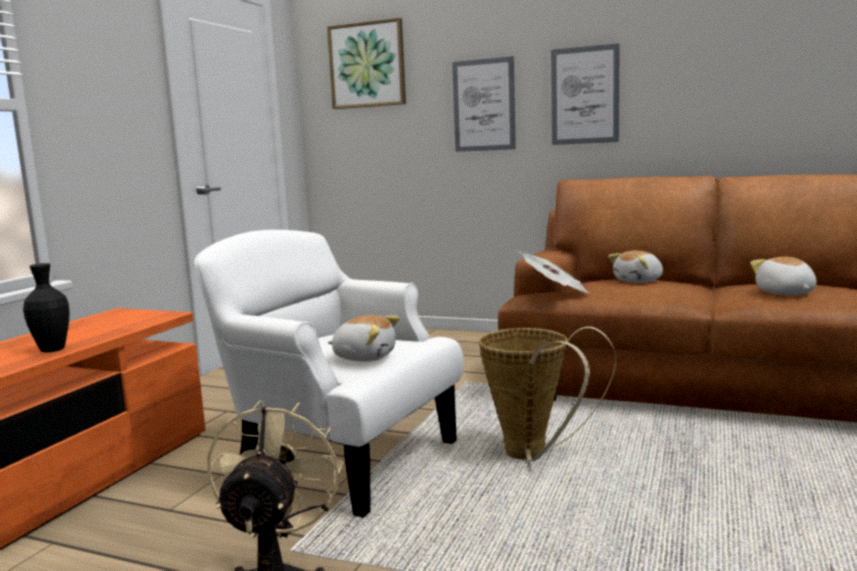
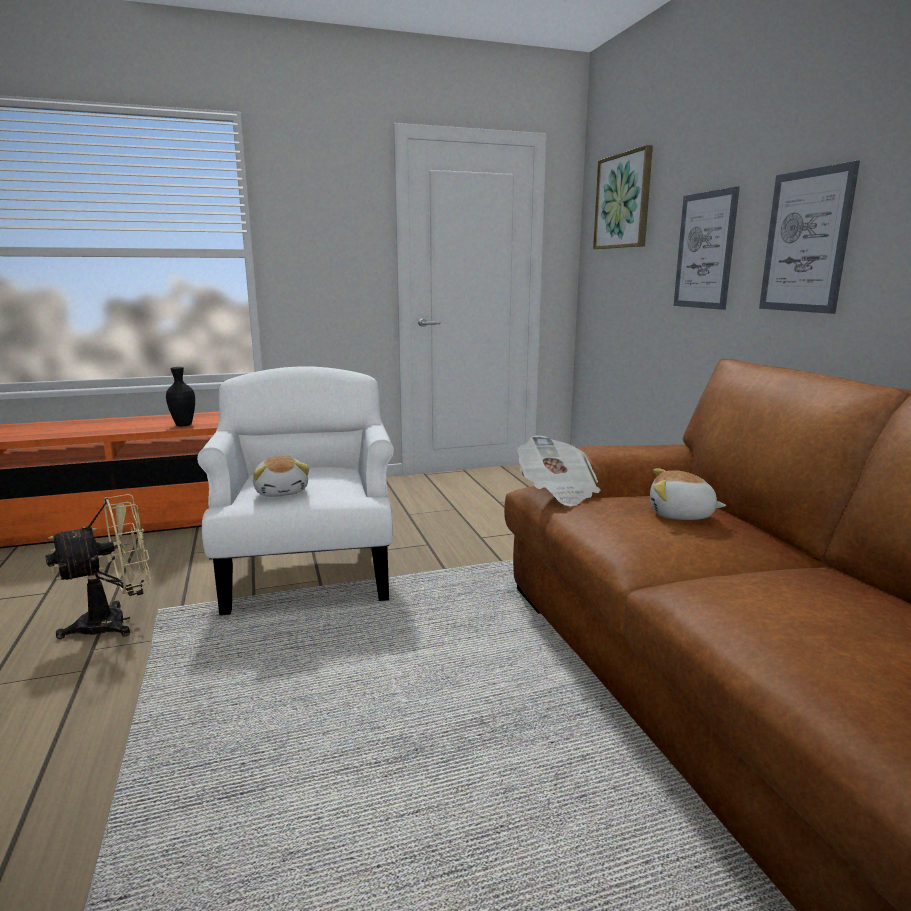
camera: 50 degrees right, 5 degrees up
basket [479,326,616,461] -> none
plush toy [750,257,817,295] -> none

